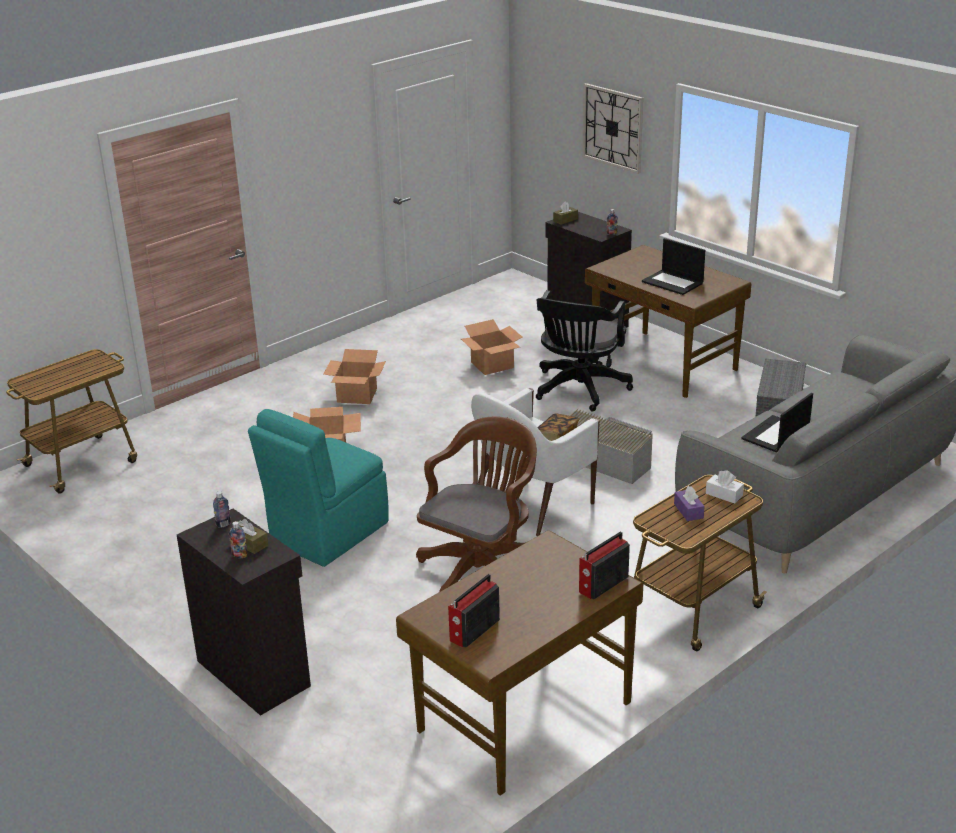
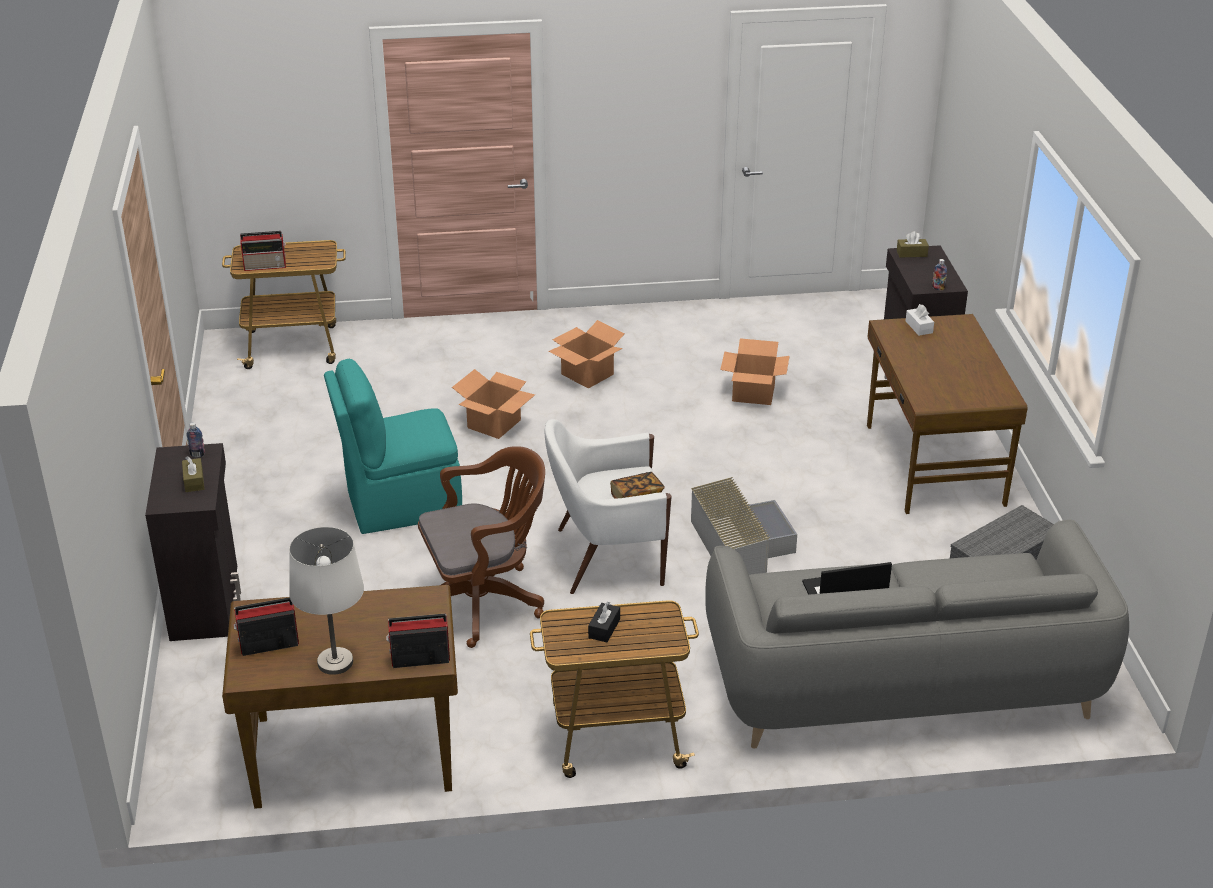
camera: 35 degrees right, 5 degrees up
bottle [229,521,248,558] -> none
black office chair [536,290,633,411] -> none
wall clock [583,83,643,174] -> none
laptop [642,238,705,295] -> none
purple tissue box [674,486,705,521] -> black tissue box [588,602,620,642]
white tissue box [706,470,744,504] -> white tissue box moved to [906,304,934,336]
none -> radio [240,231,286,271]
none -> white table lamp [289,527,364,675]

